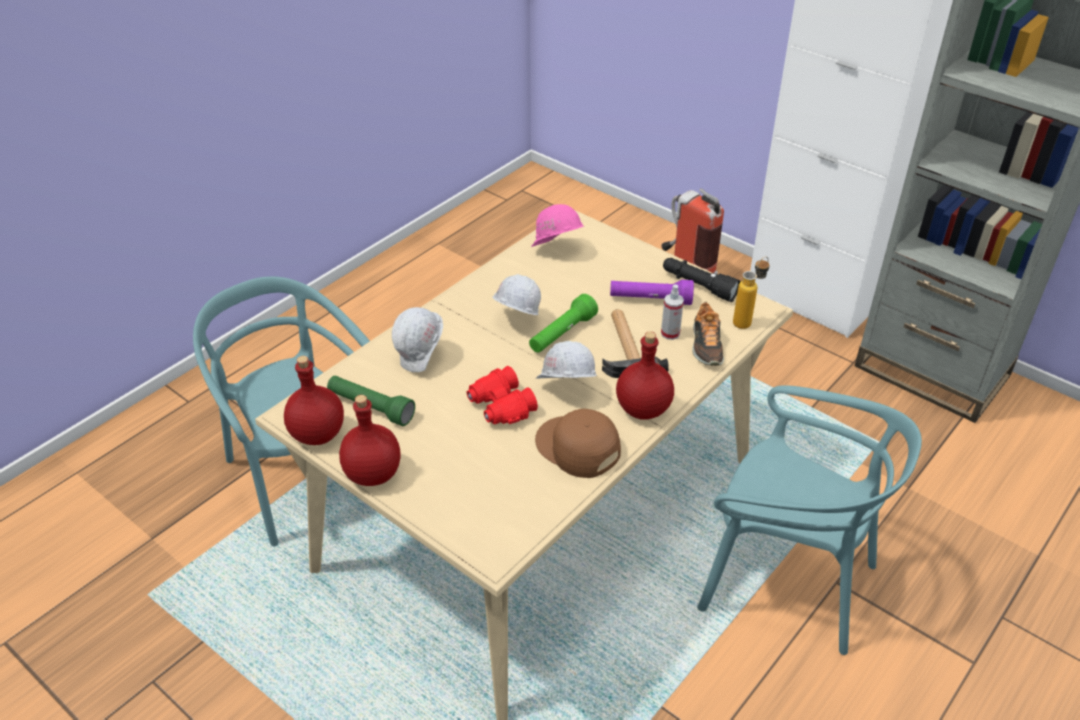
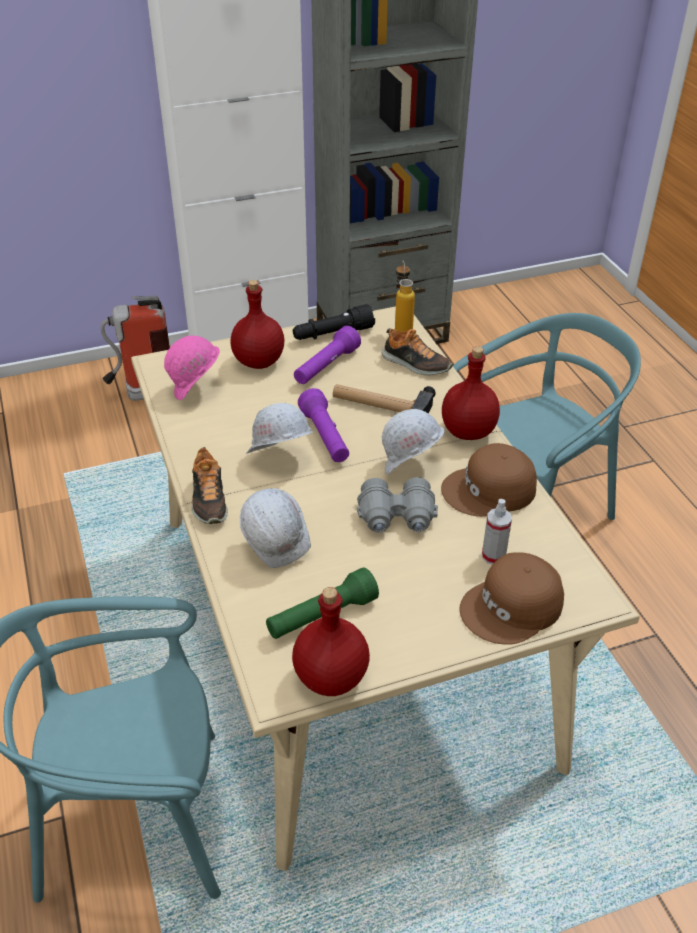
camera: 60 degrees left, 0 degrees up
red bottle [339,395,401,486] -> red bottle moved to [230,280,284,369]
red binoculars [467,366,538,425] -> grey binoculars [357,477,438,533]
green flashlight [529,294,598,353] -> purple flashlight [298,388,349,462]
spray bottle [661,284,684,340] -> spray bottle moved to [482,499,512,565]
none -> shoe [192,447,228,524]
none -> brown cap [459,552,564,645]

